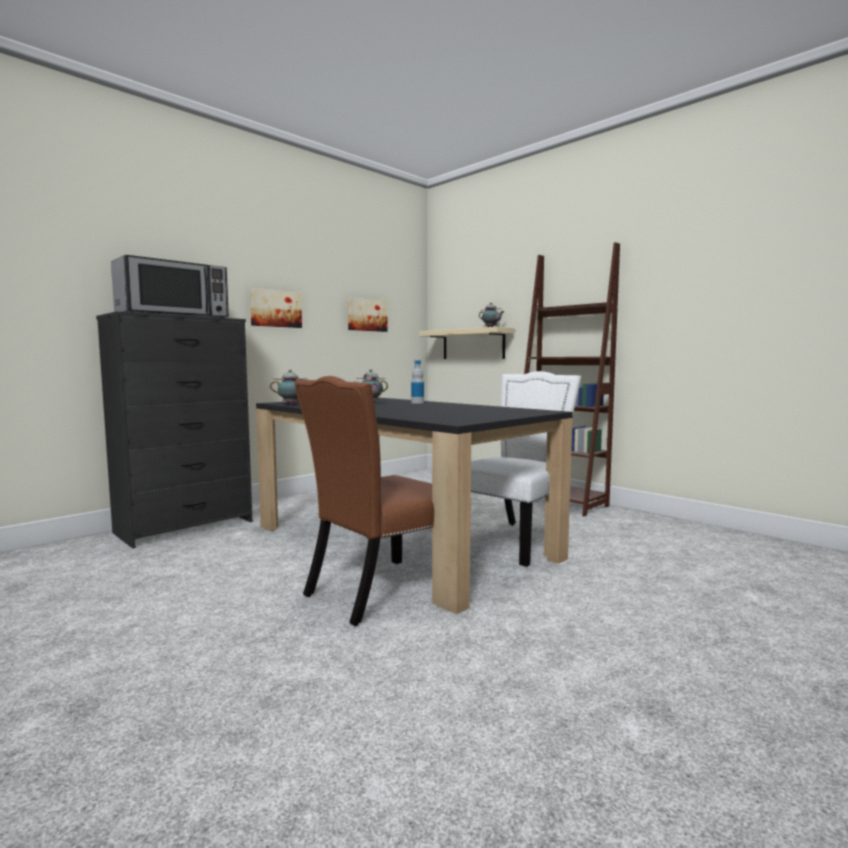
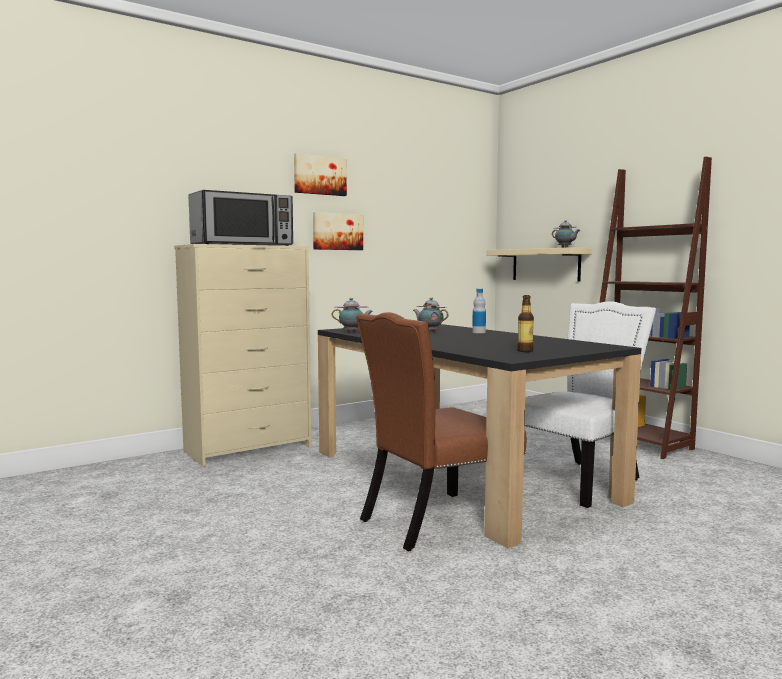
camera: 10 degrees right, 0 degrees up
black dresser [96,312,253,549] -> beige dresser [174,244,311,467]
picture [348,298,387,332] -> picture moved to [294,153,347,196]
none -> bottle [517,295,534,352]

